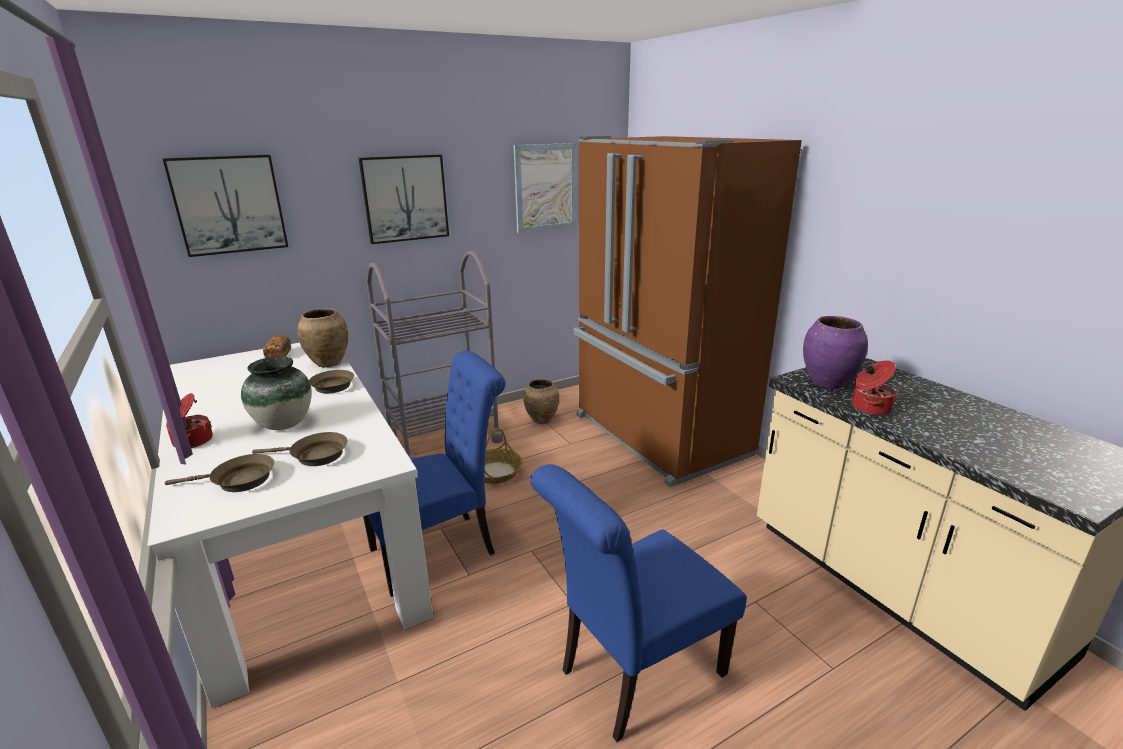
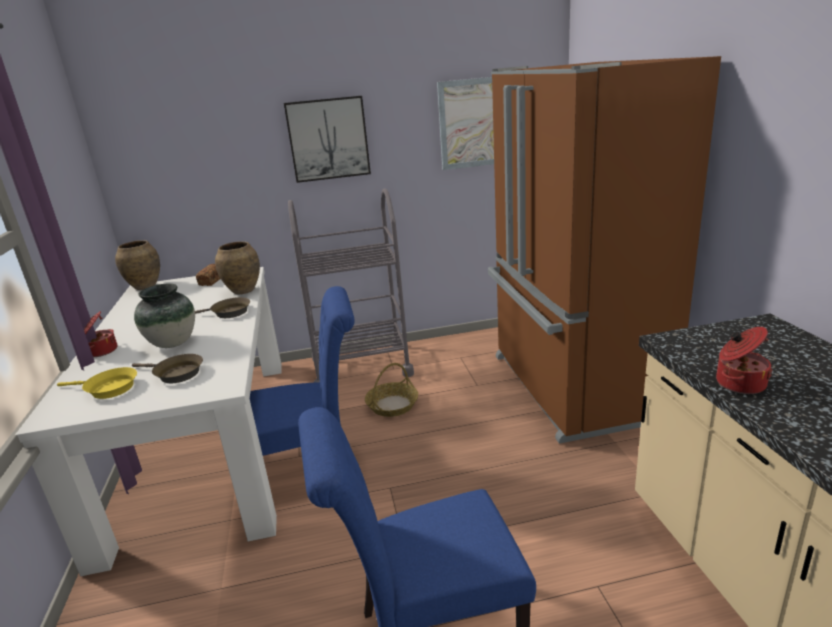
camera: 20 degrees right, 0 degrees up
picture [163,155,288,257] -> none
brown frying pan [165,454,274,492] -> yellow frying pan [57,367,137,399]
brown vase [523,379,559,424] -> brown vase moved to [115,240,160,290]
purple vase [803,316,868,389] -> none

